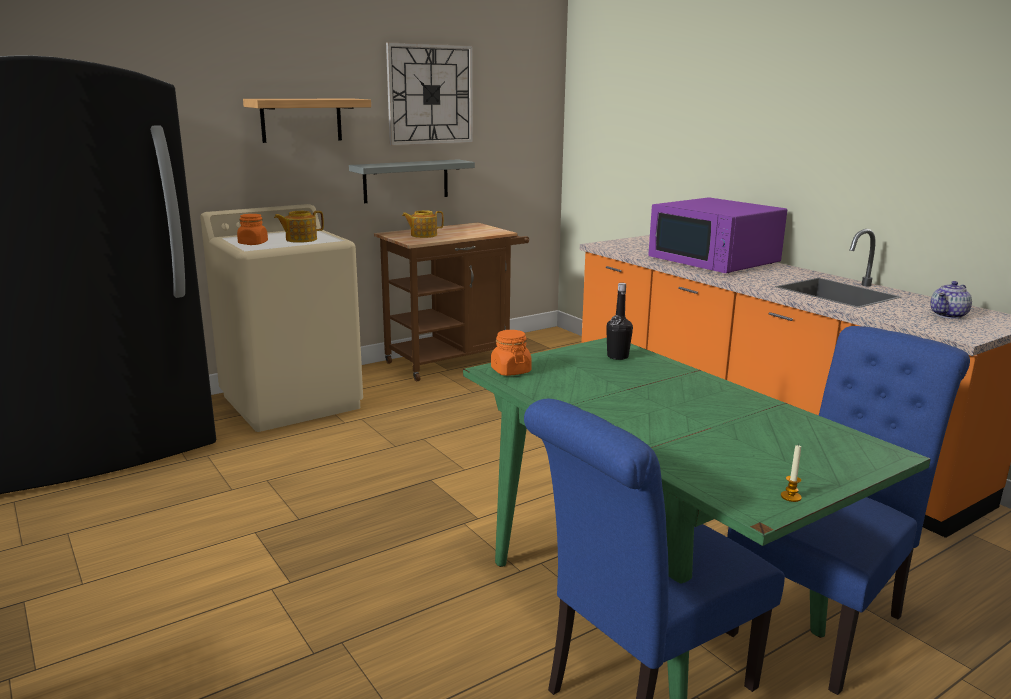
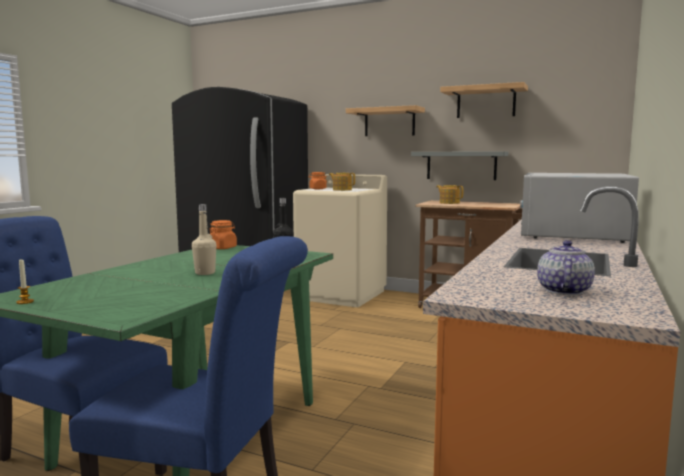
camera: 60 degrees right, 10 degrees down
wall clock [386,42,473,145] -> shelf [440,82,528,118]
purple microwave [648,197,787,273] -> white microwave [520,173,639,243]
teapot [930,281,972,319] -> teapot turned 90 degrees clockwise [537,240,595,295]
none -> beige bottle [192,204,216,275]

